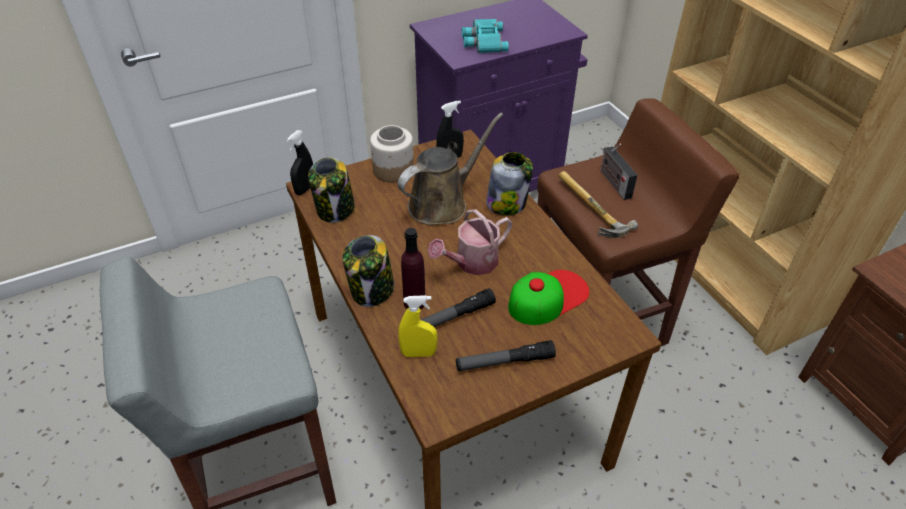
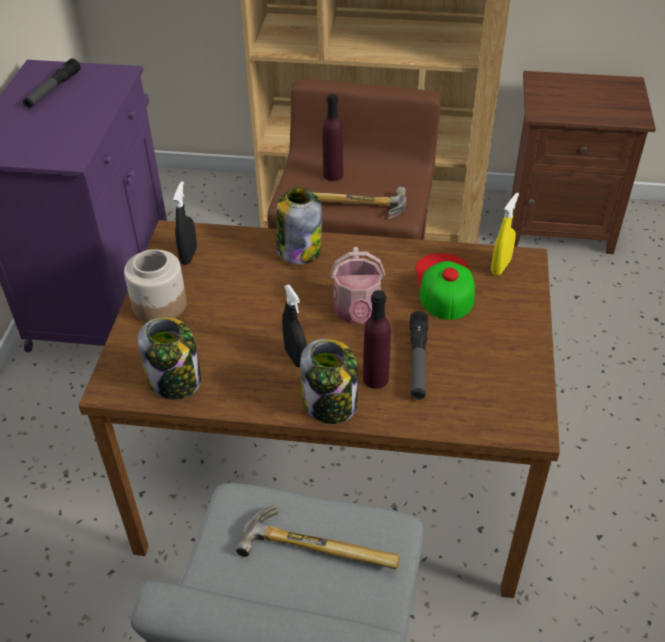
camera: 55 degrees left, 0 degrees up
black spray bottle [286,130,313,195] -> black spray bottle moved to [282,285,307,367]
brown watering can [398,113,503,225] -> none
yellow spray bottle [398,295,437,357] -> yellow spray bottle moved to [491,193,519,275]
flashlight [456,340,556,371] -> flashlight moved to [23,58,81,108]
turquoise binoculars [462,19,509,53] -> none
radio [601,144,637,200] -> purple bottle [322,94,343,181]
none -> hammer [236,504,400,570]

